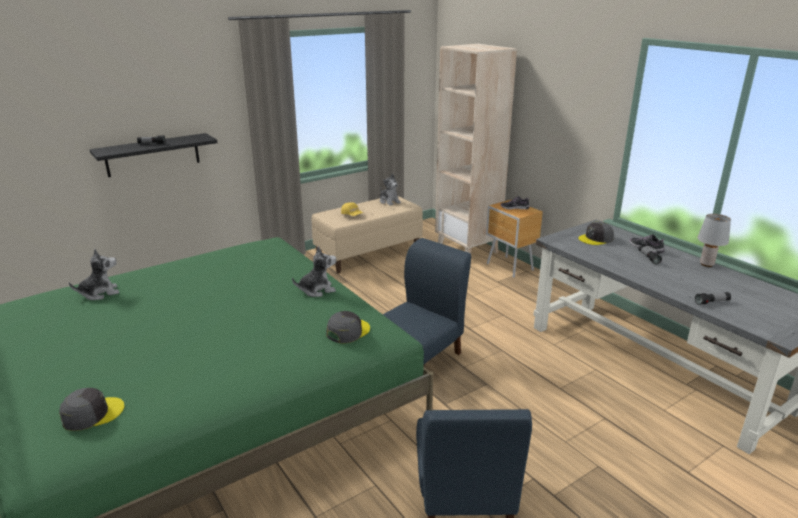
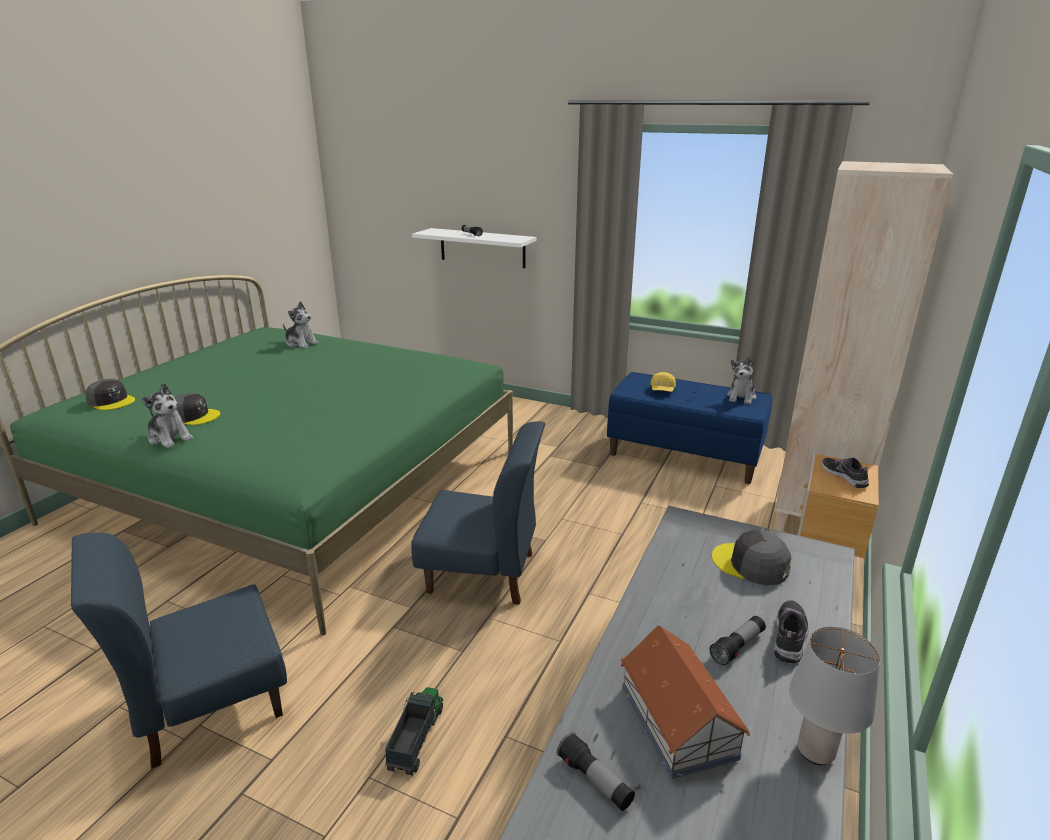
camera: 60 degrees right, 0 degrees up
black shelf [90,133,217,177] -> white shelf [412,228,536,268]
plush toy [292,246,336,297] -> plush toy moved to [141,383,193,448]
beige bench [312,196,423,274] -> blue bench [607,372,772,484]
grey cap [326,311,370,344] -> grey cap moved to [175,393,221,425]
none -> toy truck [385,687,443,776]
none -> toy house [620,625,750,779]

